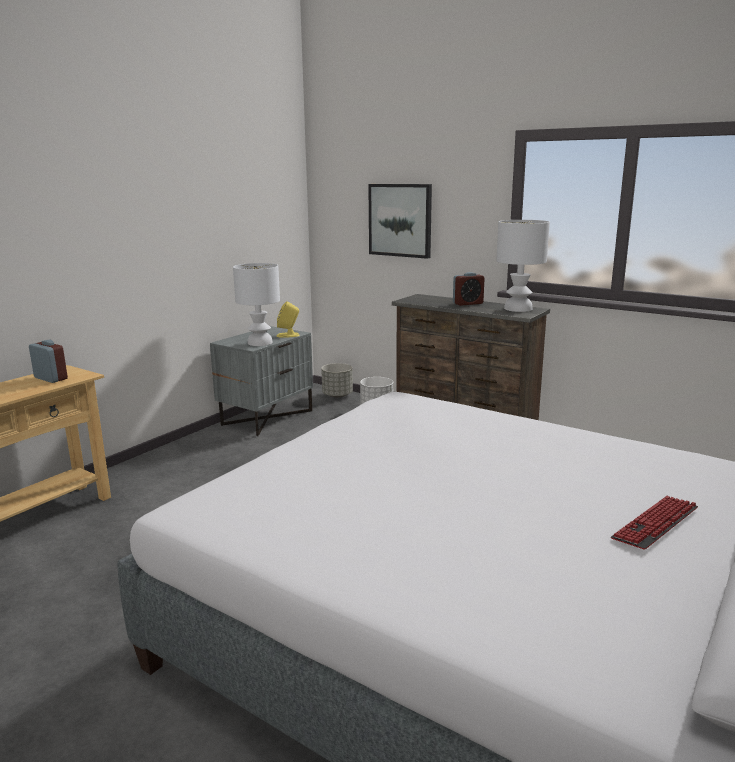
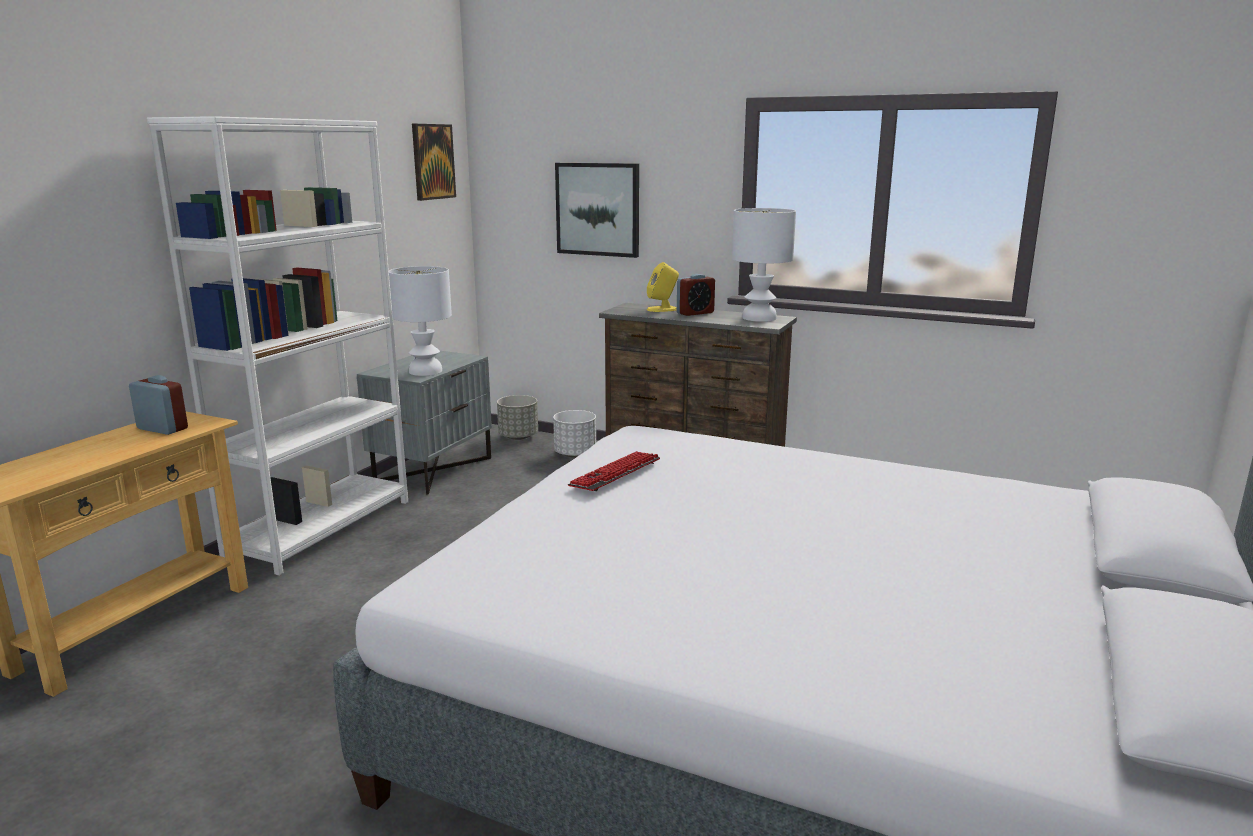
camera: 10 degrees left, 0 degrees up
yellow speaker [277,301,299,338] -> yellow speaker moved to [647,262,679,312]
keyboard [611,496,698,550] -> keyboard moved to [568,451,660,491]
none -> white bookcase [147,116,408,576]
none -> picture [412,124,456,201]

